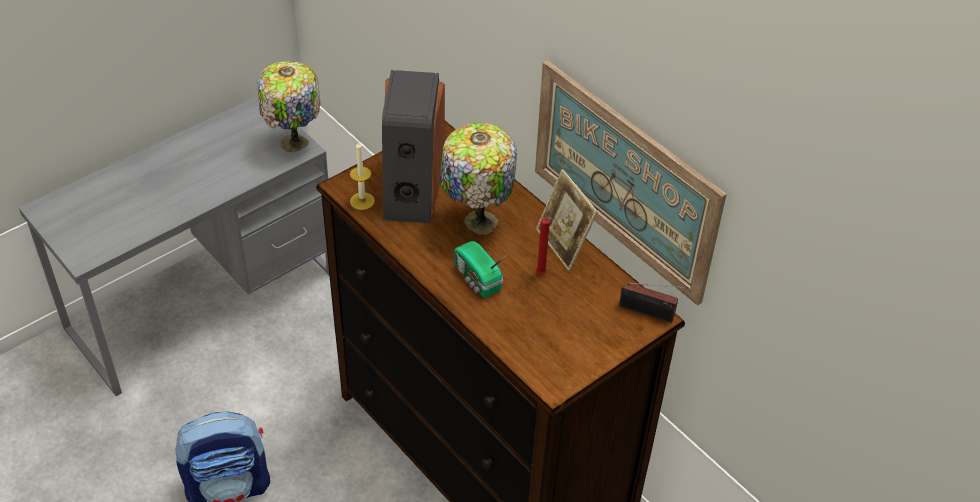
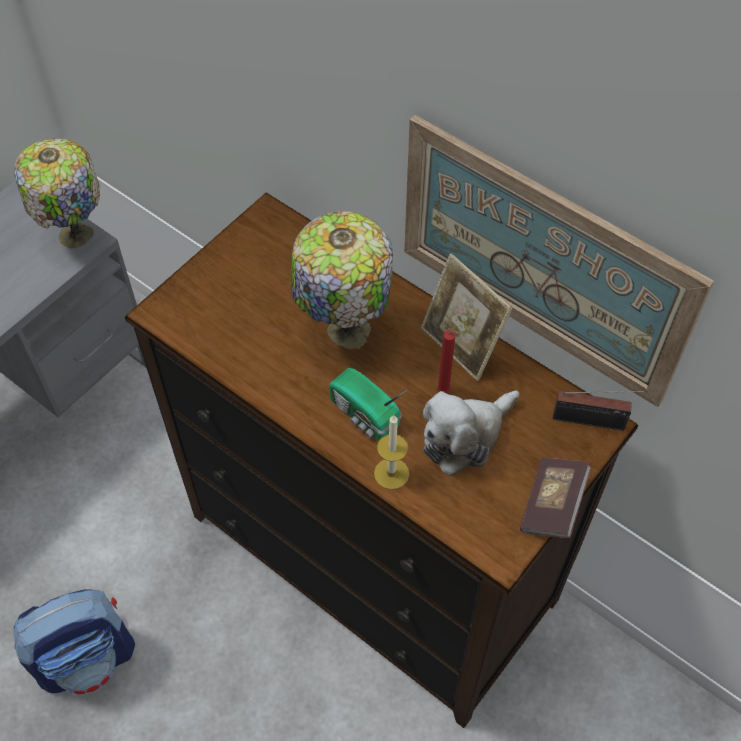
camera: 10 degrees left, 10 degrees up
candle [350,141,375,210] -> candle moved to [374,415,409,490]
speaker [382,70,445,223] -> none
none -> plush toy [423,391,520,476]
none -> book [520,458,591,538]

